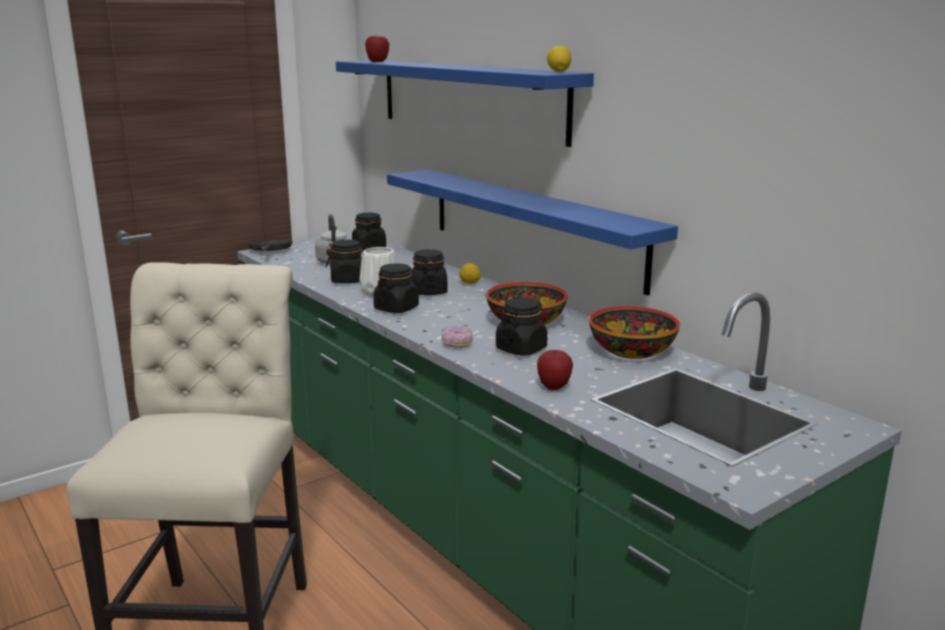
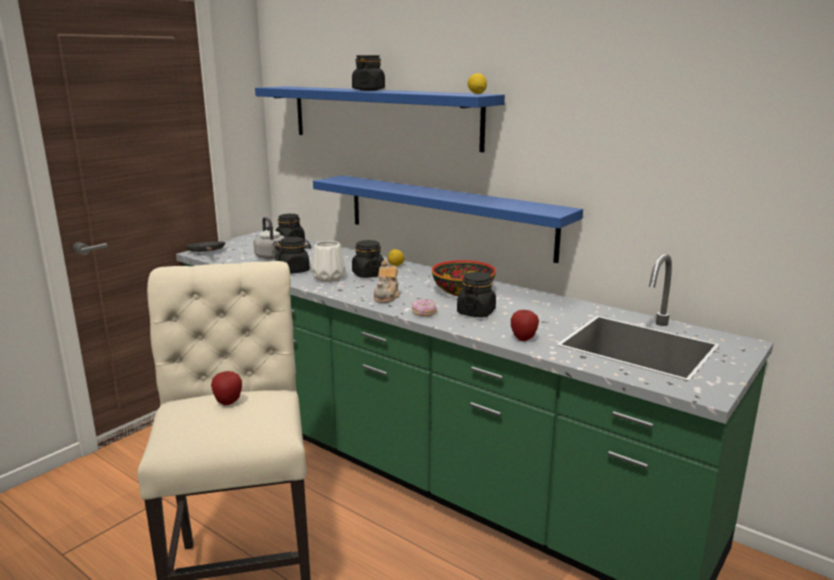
camera: 15 degrees left, 0 degrees up
apple [365,34,389,63] -> apple moved to [211,371,242,405]
black jar [373,263,419,313] -> black jar moved to [352,55,385,91]
bowl [589,306,680,359] -> none
none -> teapot [374,260,400,303]

